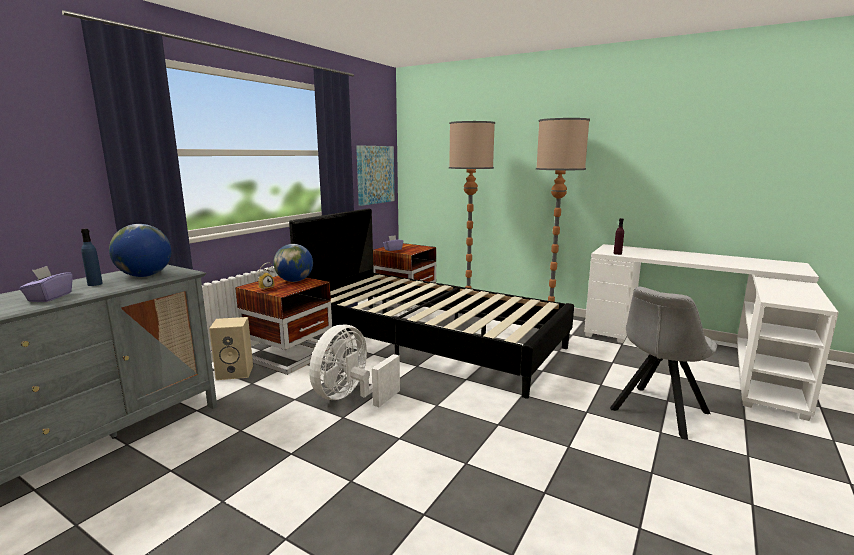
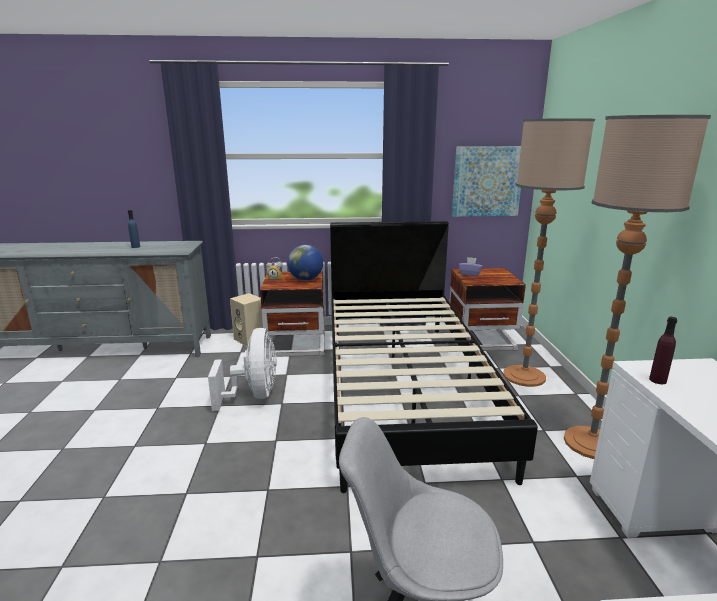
camera: 55 degrees right, 5 degrees up
purple tissue box [19,266,73,302] -> none
globe [109,224,171,277] -> none
white fan [309,324,400,407] -> white fan turned 90 degrees clockwise [208,328,277,411]

